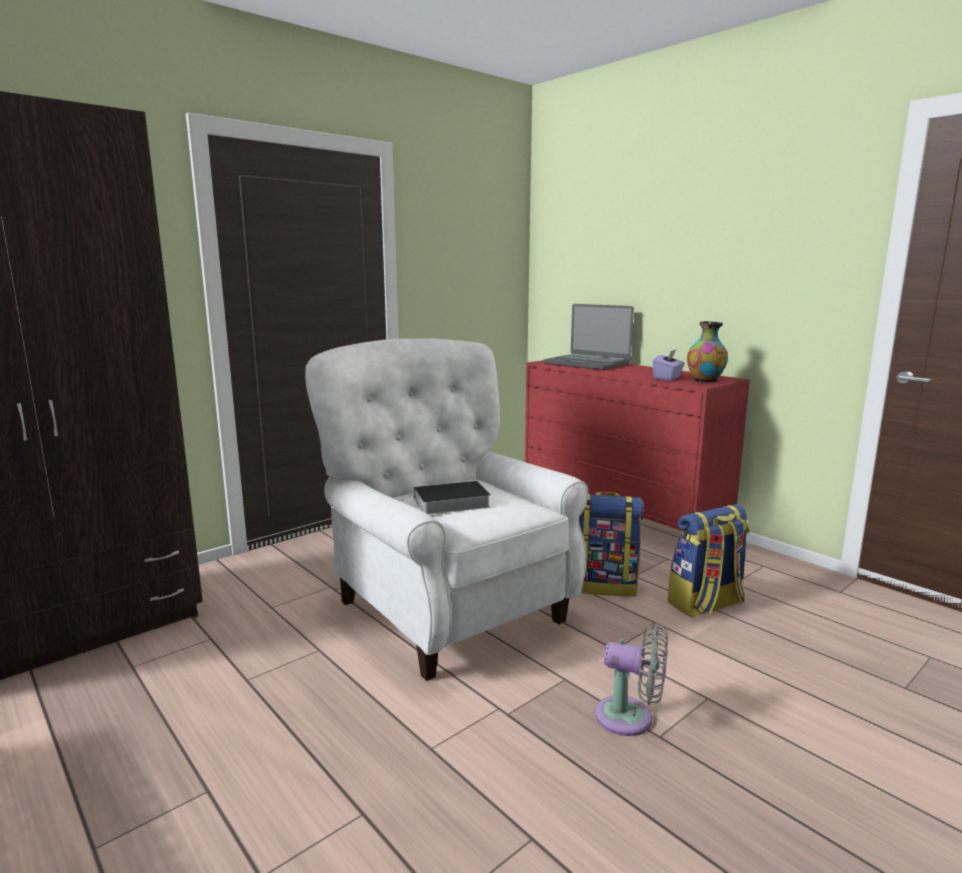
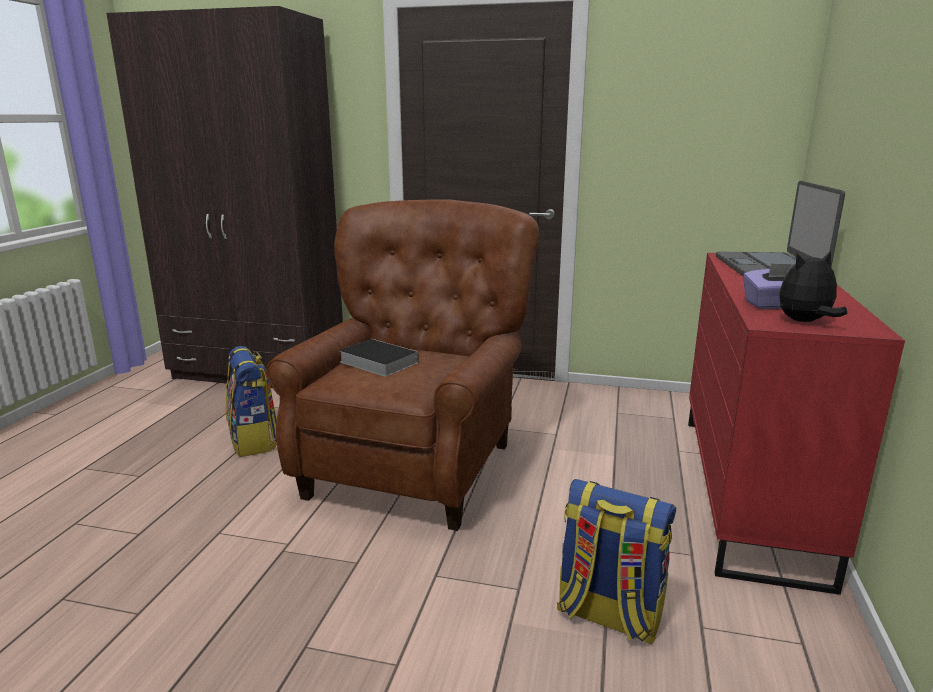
camera: 55 degrees right, 5 degrees up
white armchair [305,338,589,681] -> brown armchair [266,199,539,531]
backpack [579,492,644,596] -> backpack moved to [225,346,277,457]
grey fan [595,623,668,736] -> none
vase [687,321,728,383] -> plush toy [779,251,847,322]

